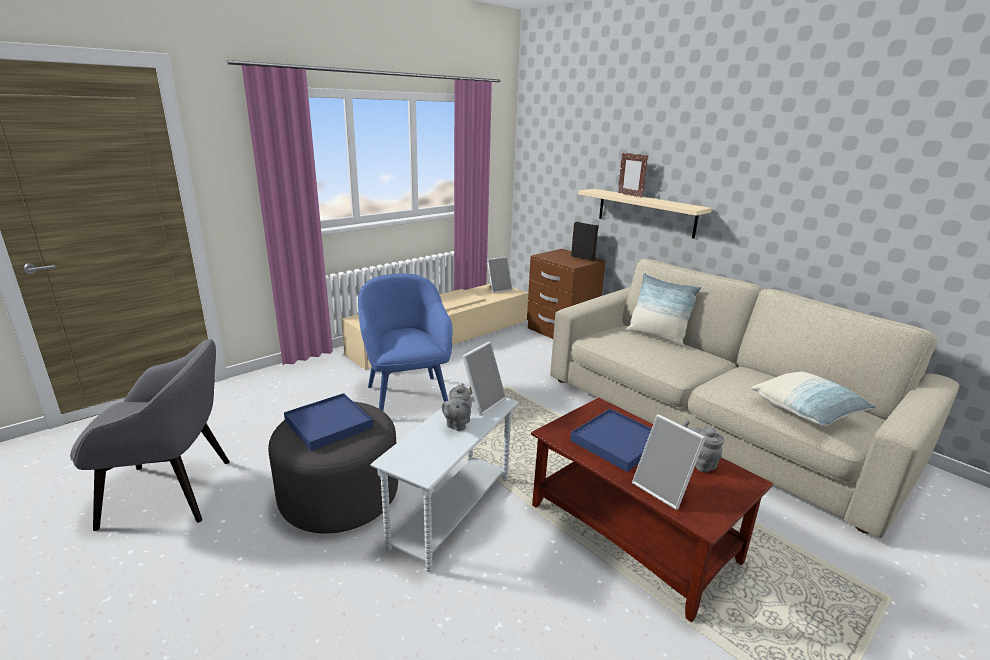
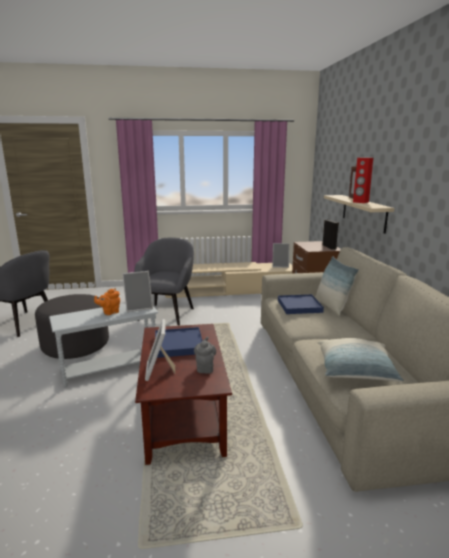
camera: 35 degrees right, 5 degrees down
blue tray [284,393,373,451] -> blue tray moved to [278,294,324,314]
blue armchair [358,273,452,411] -> grey armchair [134,238,194,325]
grey teapot [442,383,472,431] -> orange teapot [94,288,120,315]
none -> red speaker [353,158,373,203]

